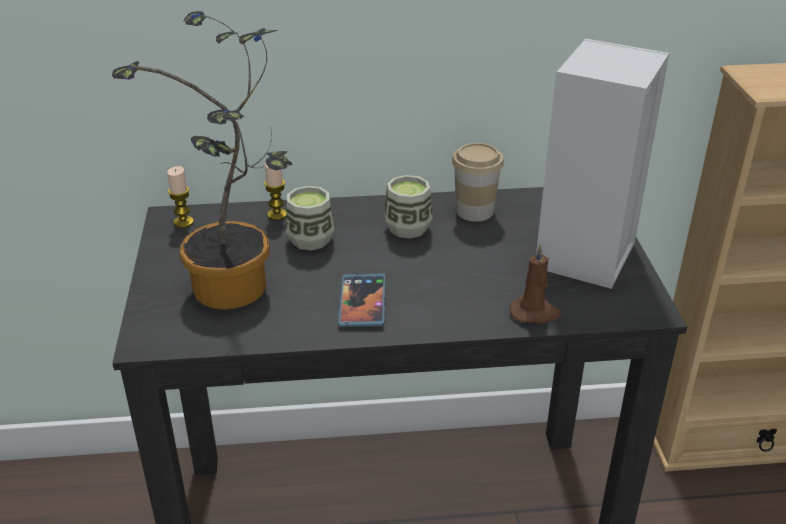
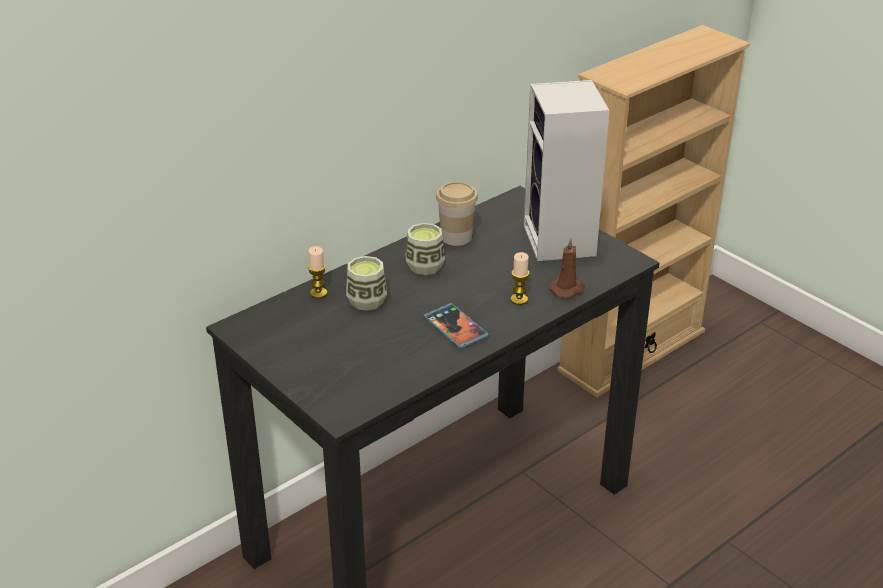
camera: 35 degrees left, 0 degrees up
potted plant [112,11,293,310] -> none
candle [167,166,194,228] -> candle moved to [511,252,530,305]

